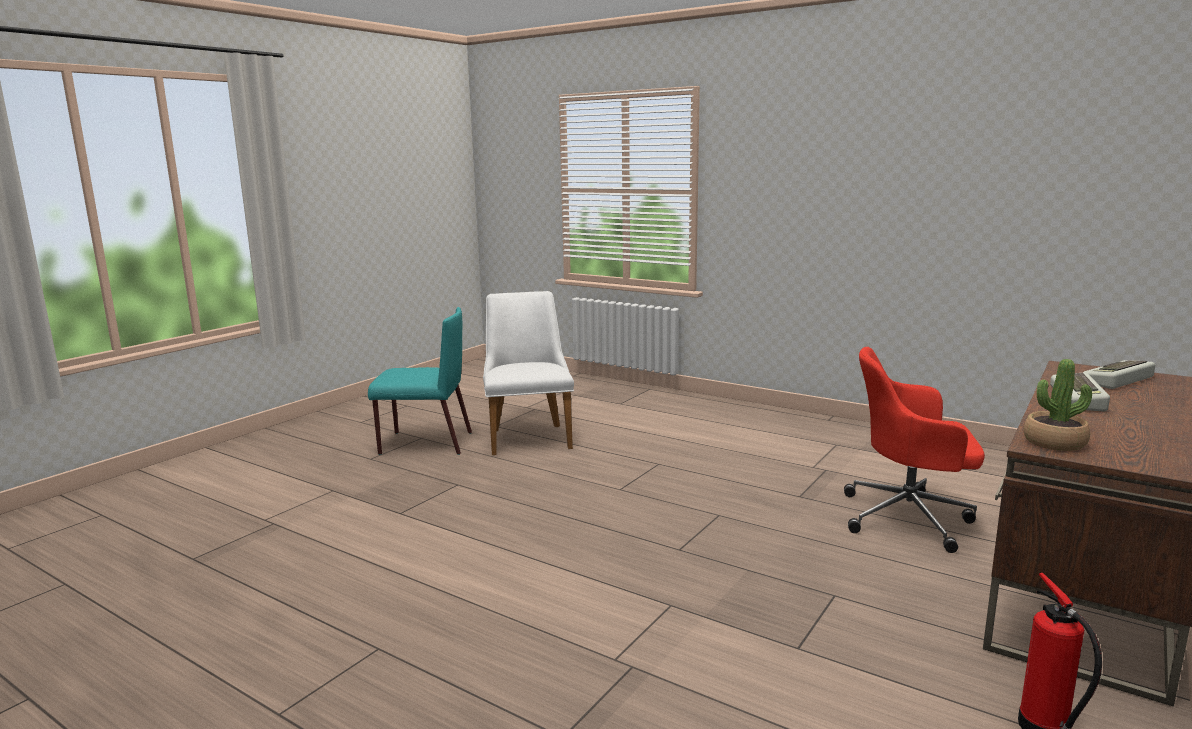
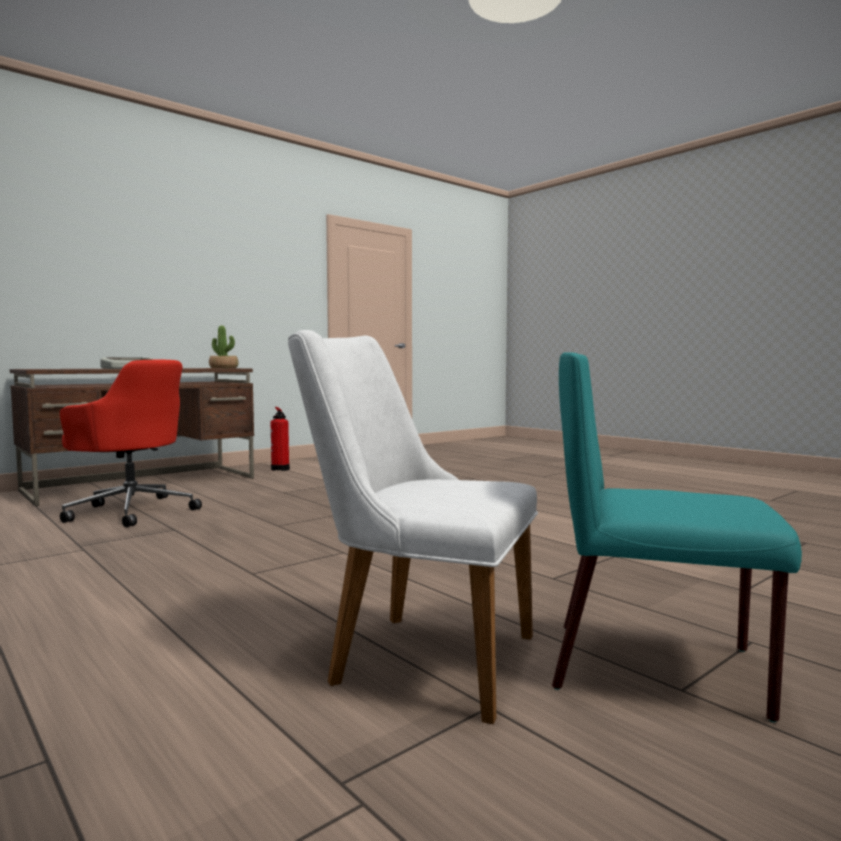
camera: 165 degrees left, 10 degrees down
white chair [483,291,574,455] -> white chair turned 105 degrees clockwise [288,330,538,724]
keyboard [1083,360,1155,389] -> none

